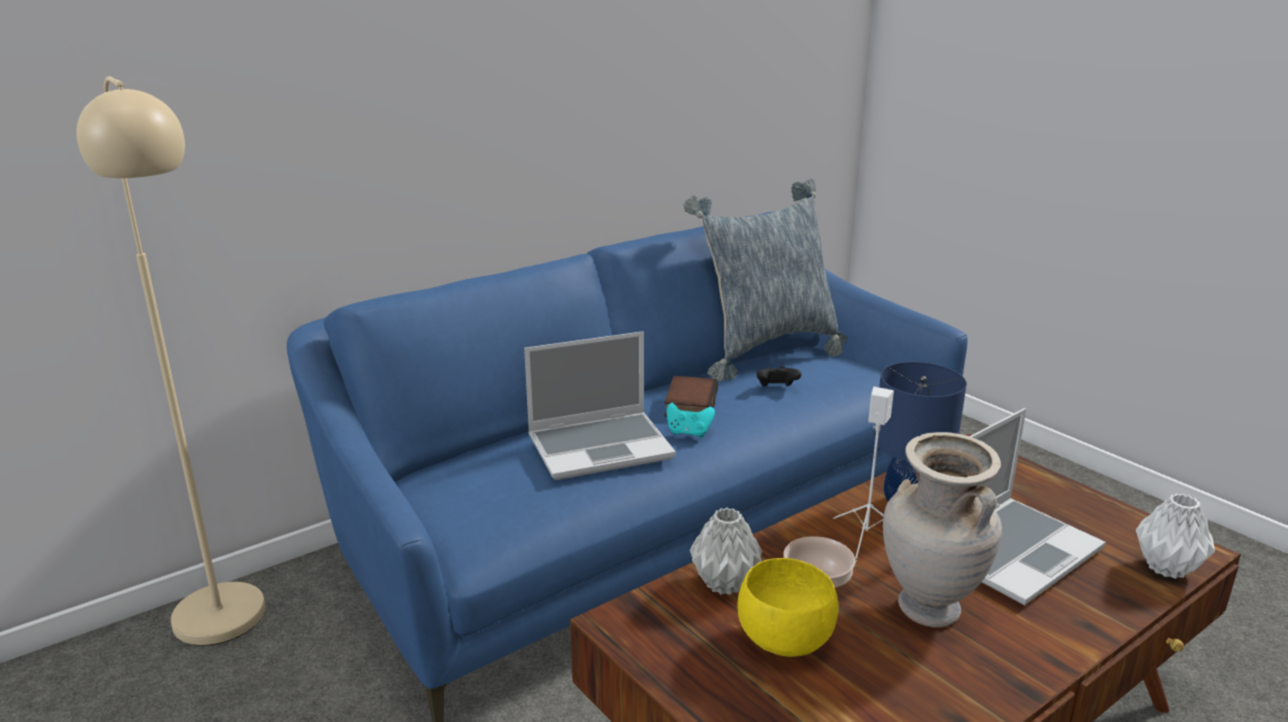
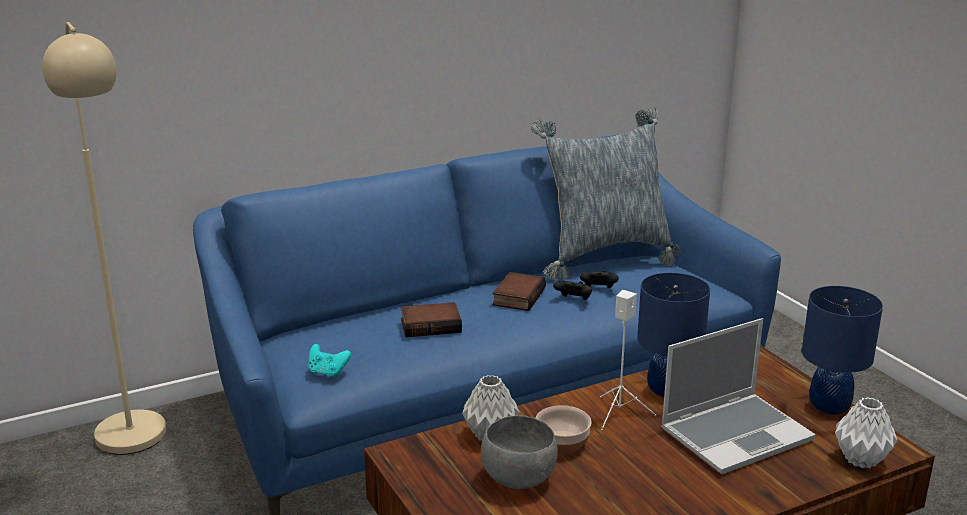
camera: 10 degrees right, 0 degrees up
laptop [524,331,676,480] -> book [401,302,462,337]
turquoise game controller [667,403,715,438] -> turquoise game controller moved to [308,344,351,378]
yellow bowl [737,558,839,657] -> grey bowl [481,415,558,489]
beige vase [883,432,1002,627] -> none
none -> black game controller [553,281,592,300]
none -> blue table lamp [802,286,883,415]

